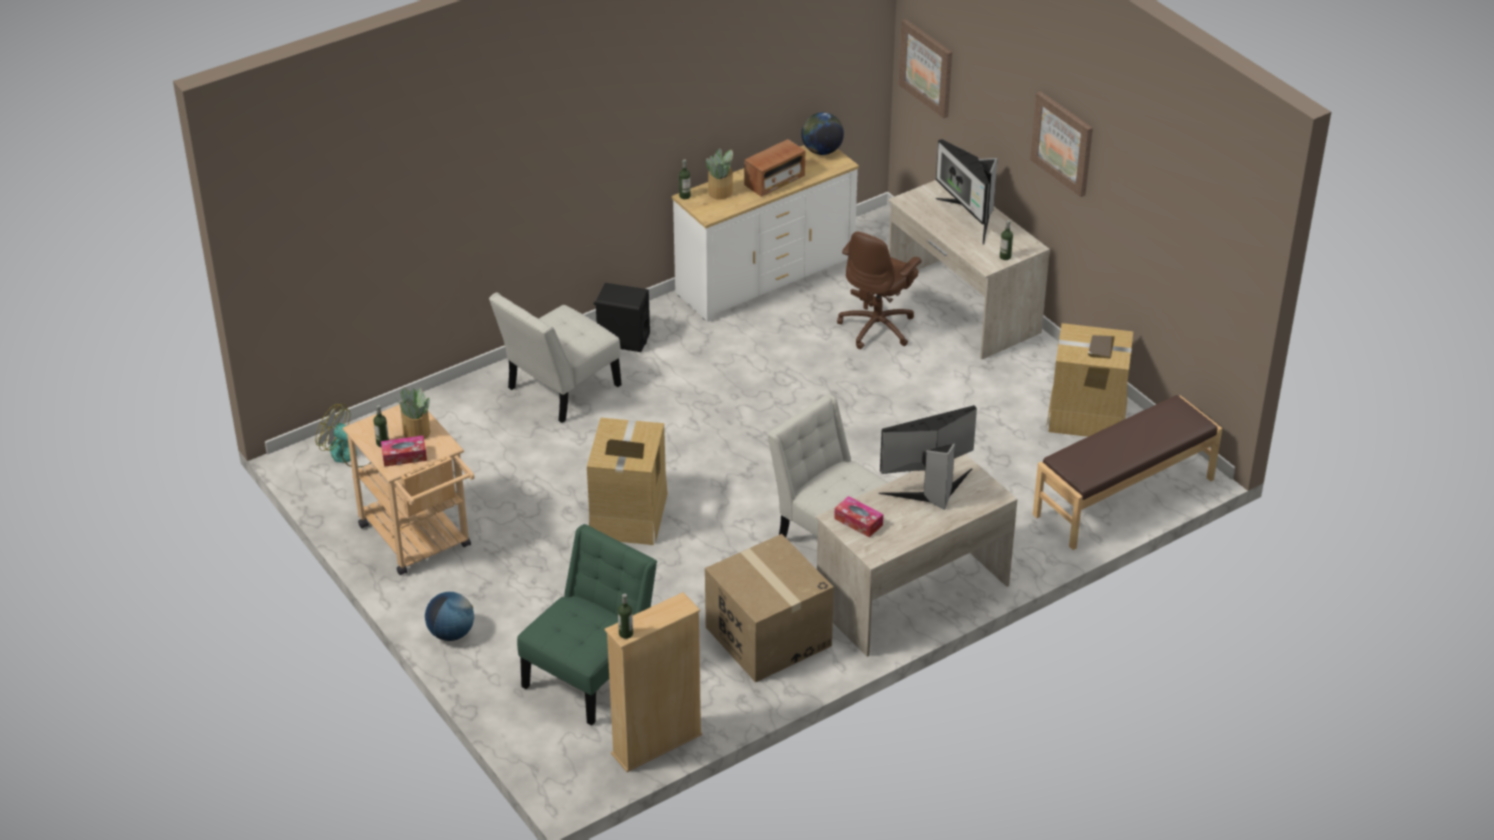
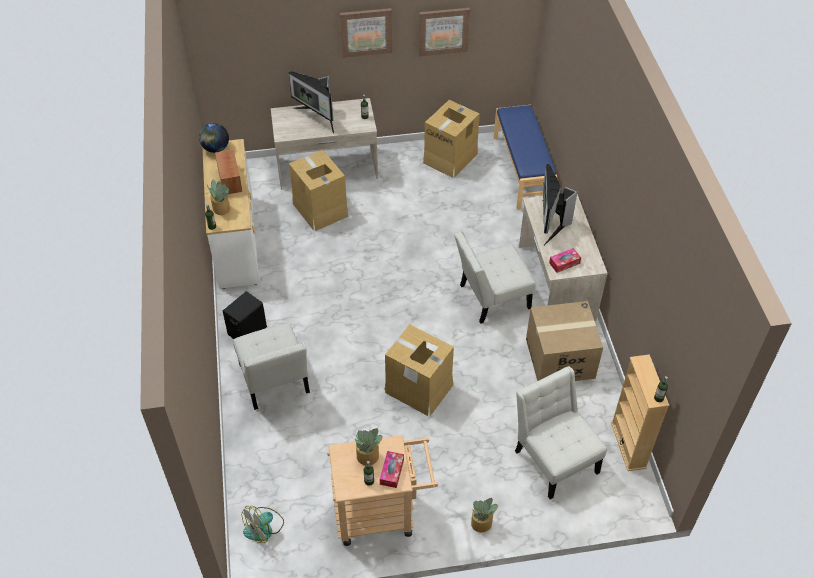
camera: 65 degrees left, 10 degrees up
globe [425,592,474,641] -> potted plant [471,498,498,533]
green chair [517,524,657,726] -> white chair [515,366,607,499]
brown office chair [837,231,922,349] -> cardboard box [289,150,348,231]
picture [899,19,952,118] -> picture moved to [419,8,470,57]
monitor [936,139,997,245] -> monitor turned 45 degrees clockwise [288,71,334,134]
brown bench [1033,395,1222,550] -> blue bench [494,105,557,210]

